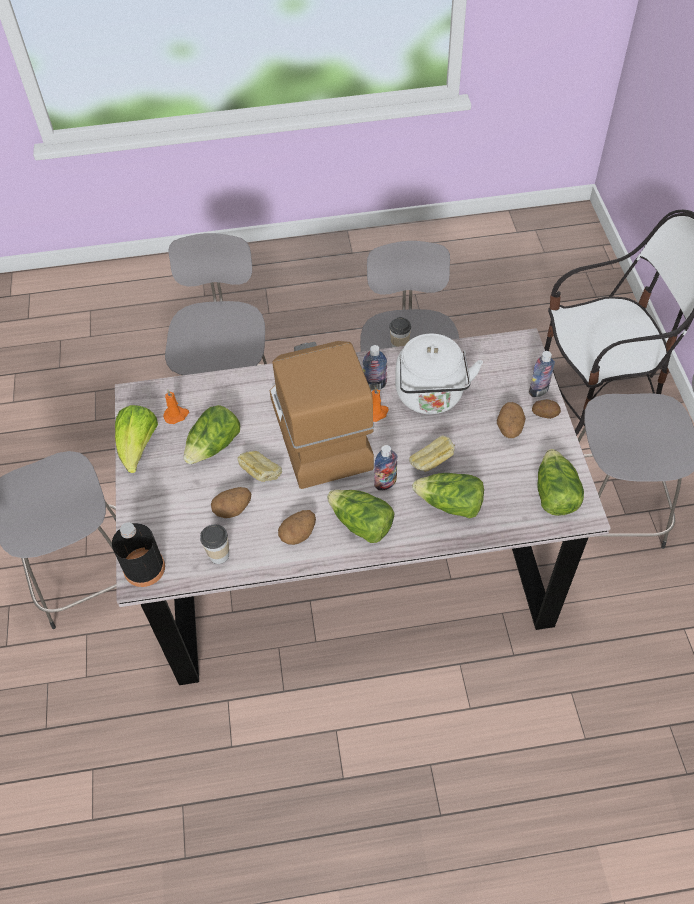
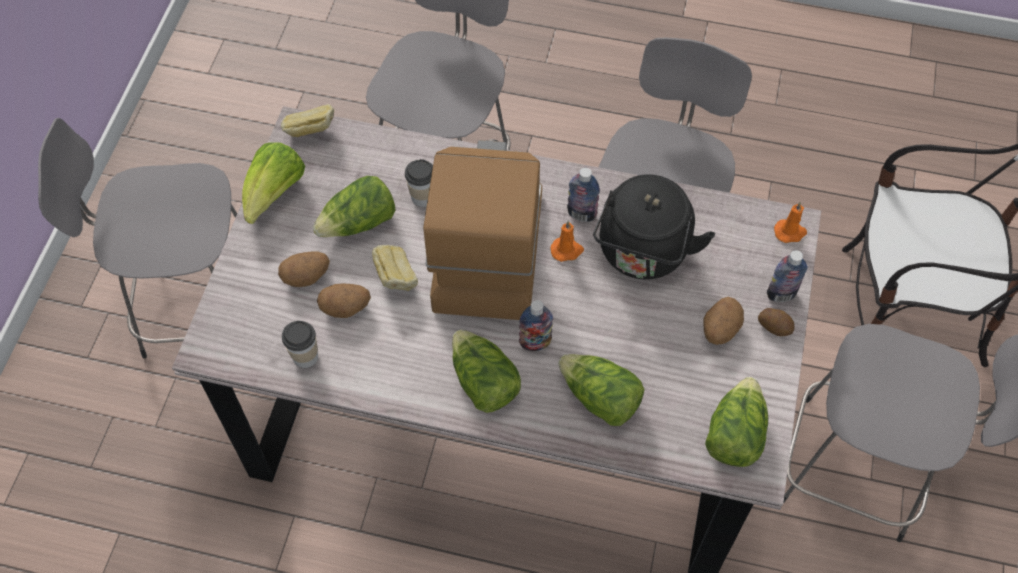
camera: 20 degrees right, 5 degrees up
black bottle [112,522,165,587] -> none
orange candle [163,390,189,424] -> orange candle moved to [774,202,807,243]
potato [278,510,316,545] -> potato moved to [278,251,330,287]
cup [390,317,411,347] -> cup moved to [405,159,433,207]
white kettle [395,334,483,414] -> black kettle [593,174,715,279]
bread [409,435,455,472] -> bread moved to [281,104,334,137]

